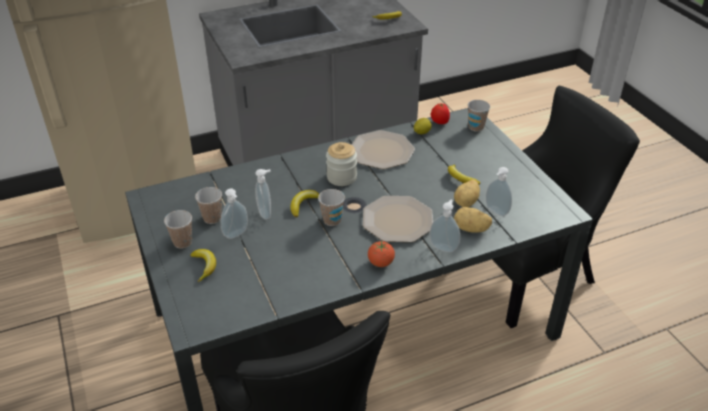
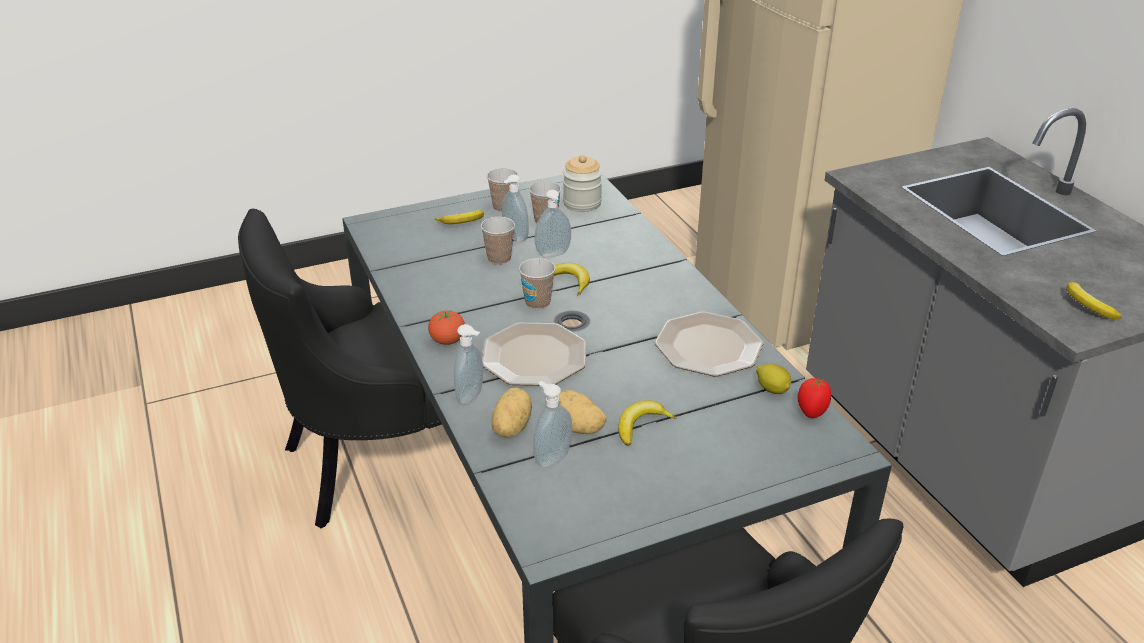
camera: 90 degrees right, 5 degrees down
jar [326,142,357,186] -> jar moved to [563,155,602,212]
cup [468,100,490,132] -> cup moved to [481,217,515,265]

